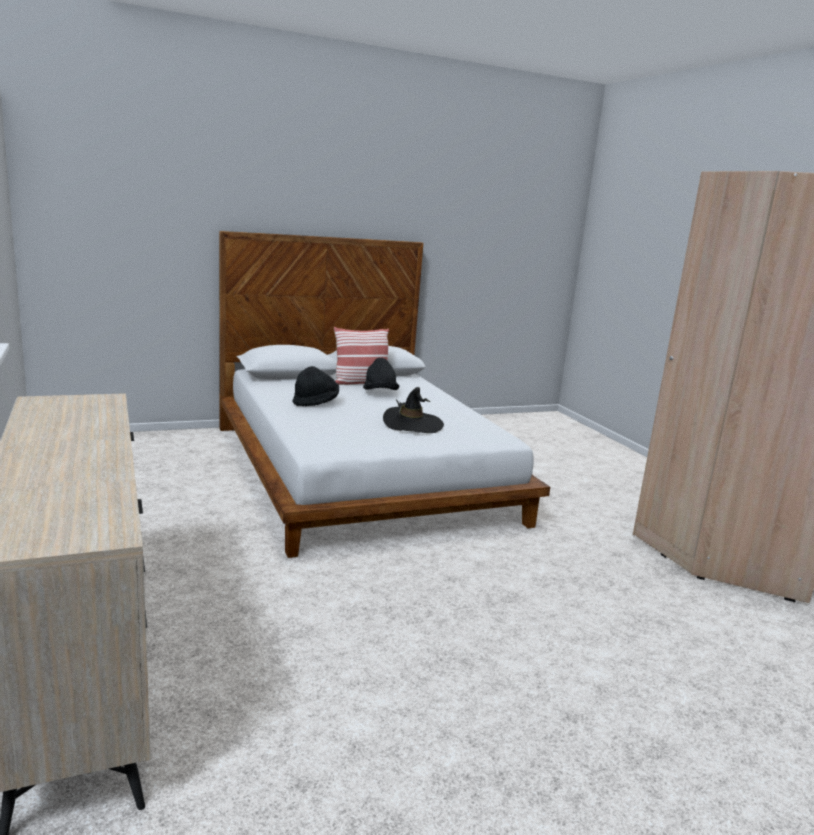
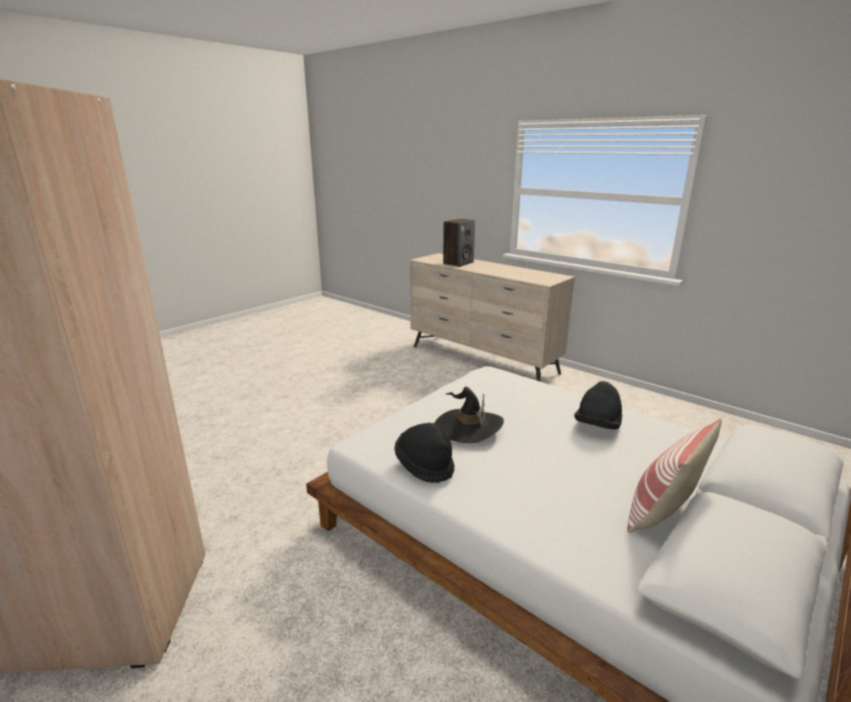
camera: 155 degrees right, 5 degrees up
black hat [363,358,399,390] -> black hat moved to [394,423,454,483]
none -> speaker [443,219,475,267]

